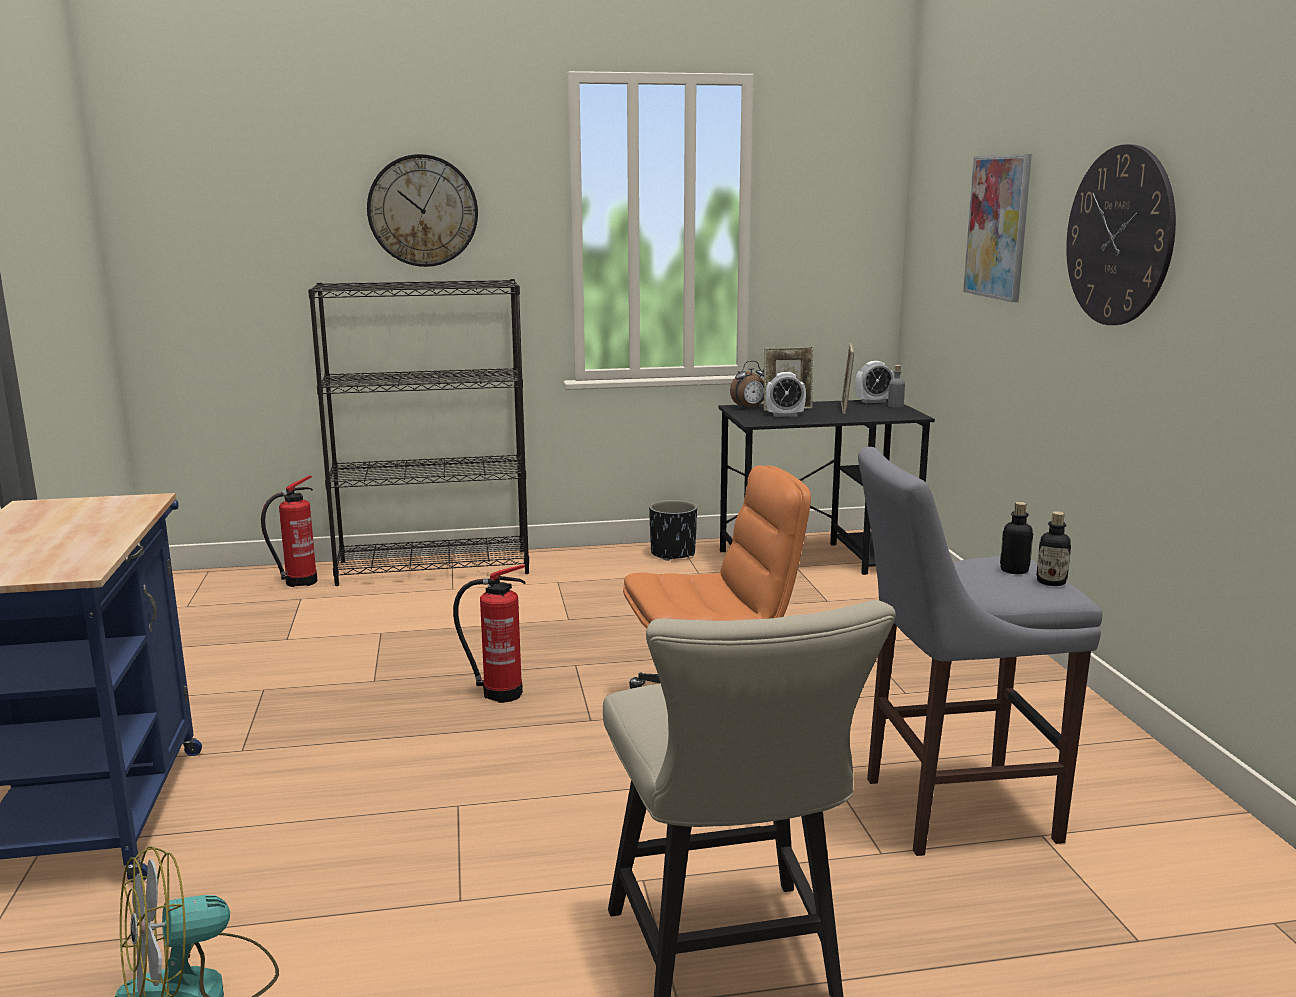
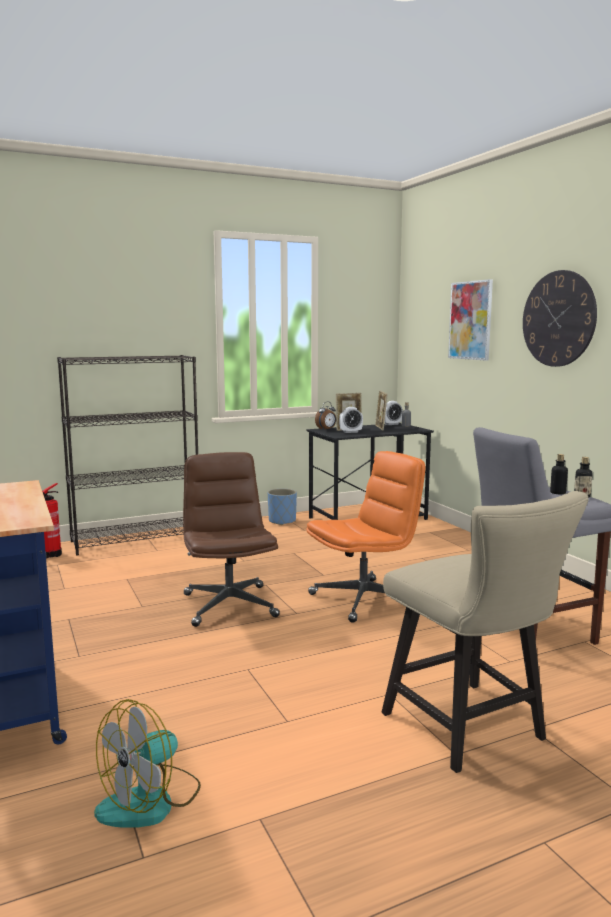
camera: 15 degrees left, 5 degrees down
wall clock [367,154,478,267] -> none
fire extinguisher [453,565,526,703] -> brown office chair [183,452,280,627]
black planter [649,500,697,561] -> blue planter [268,489,297,525]

